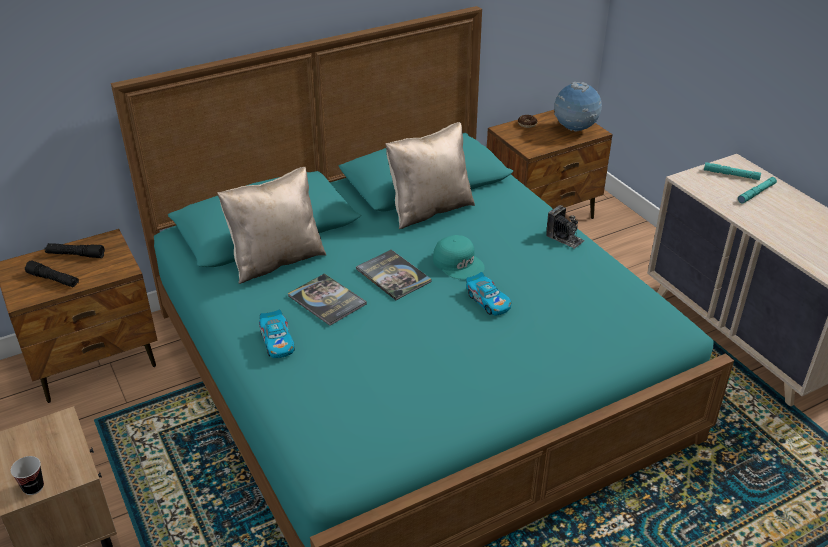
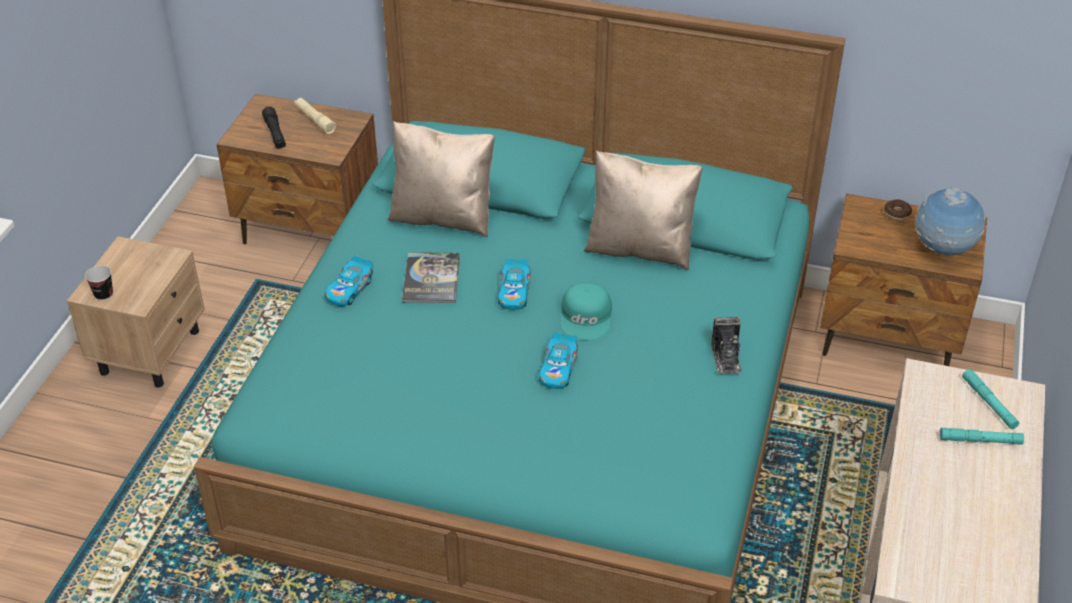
camera: 45 degrees right, 5 degrees up
black flashlight [44,243,105,258] -> beige flashlight [294,98,336,134]
book [356,250,432,300] -> toy car [498,259,531,310]

